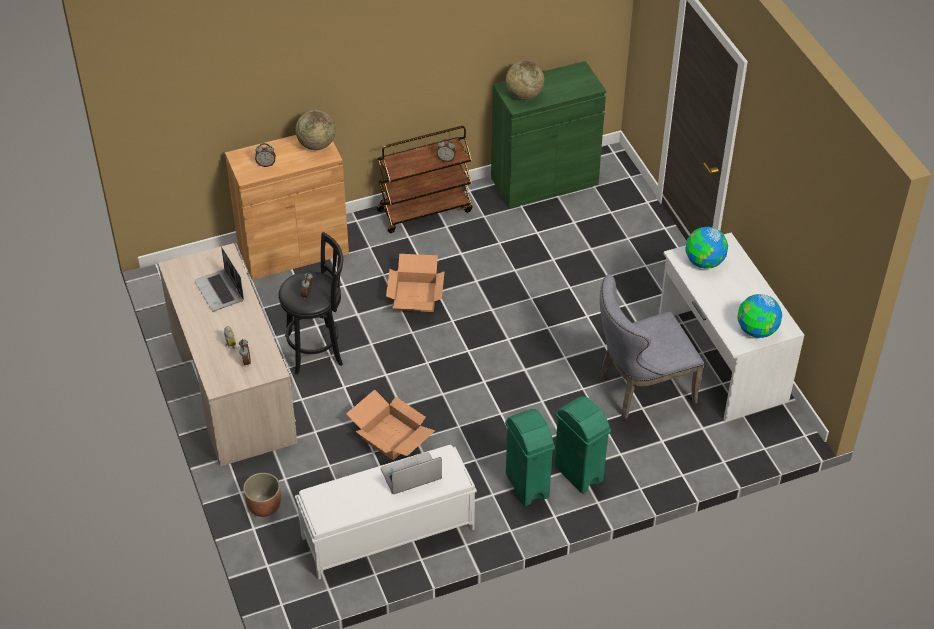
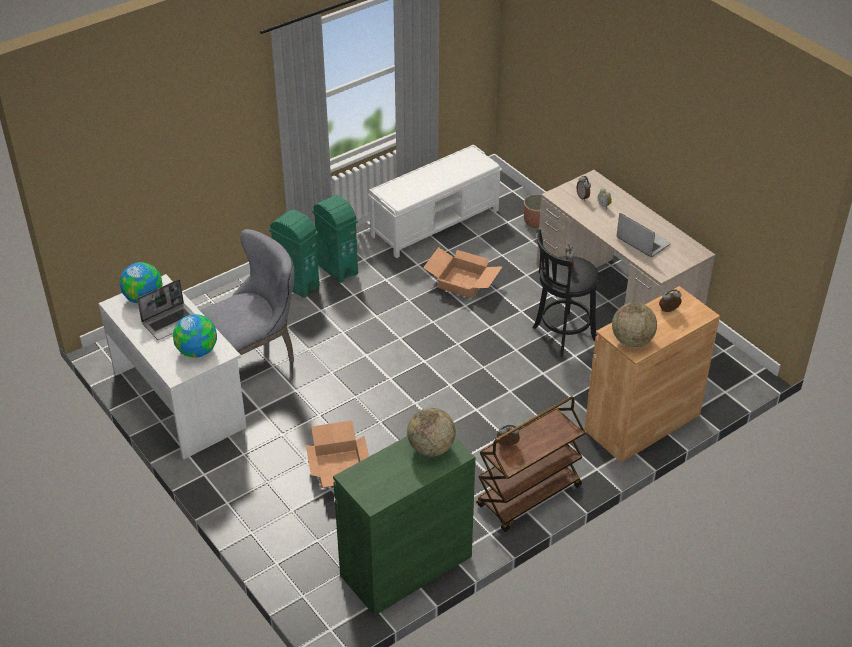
camera: 165 degrees right, 5 degrees down
laptop [381,452,442,494] -> laptop moved to [137,279,194,340]
cardboard box [386,254,445,312] -> cardboard box moved to [306,420,369,488]

